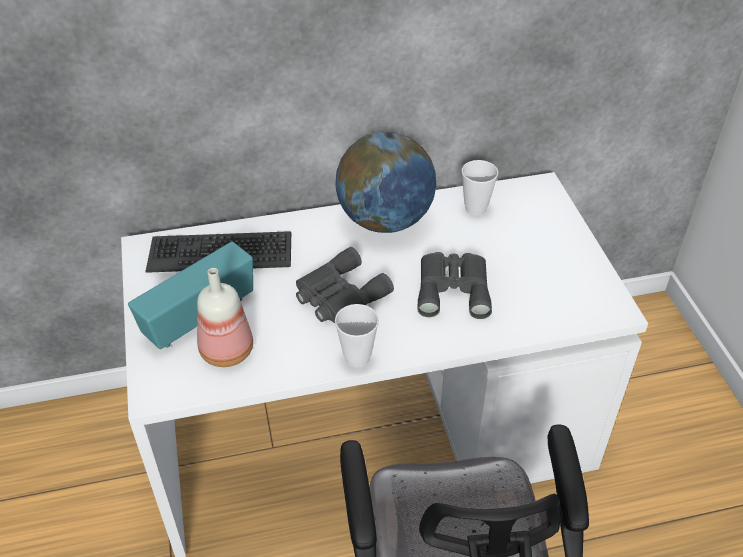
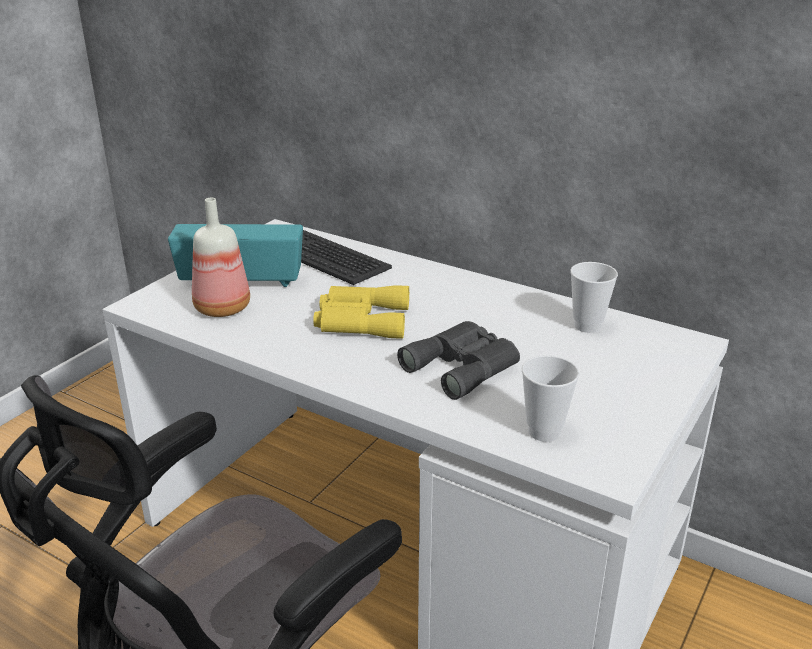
camera: 45 degrees right, 15 degrees down
grey binoculars [296,247,394,323] -> yellow binoculars [313,285,409,339]
globe [335,131,436,233] -> none
cup [335,304,379,367] -> cup moved to [522,355,579,442]

